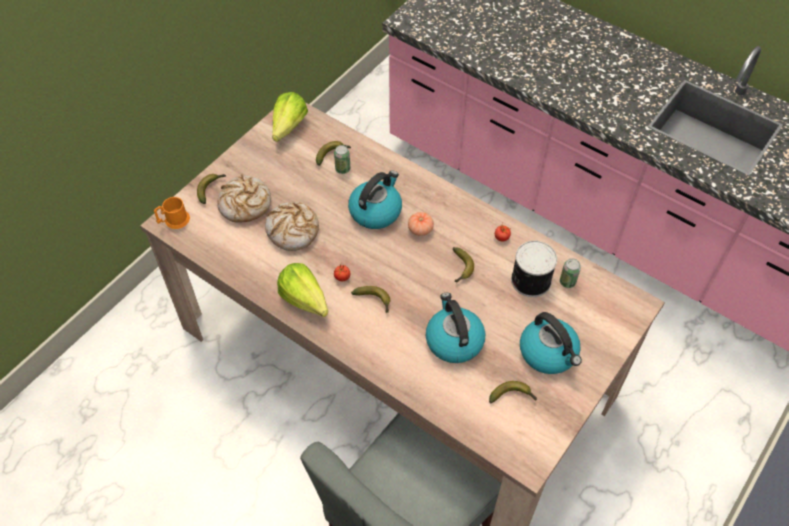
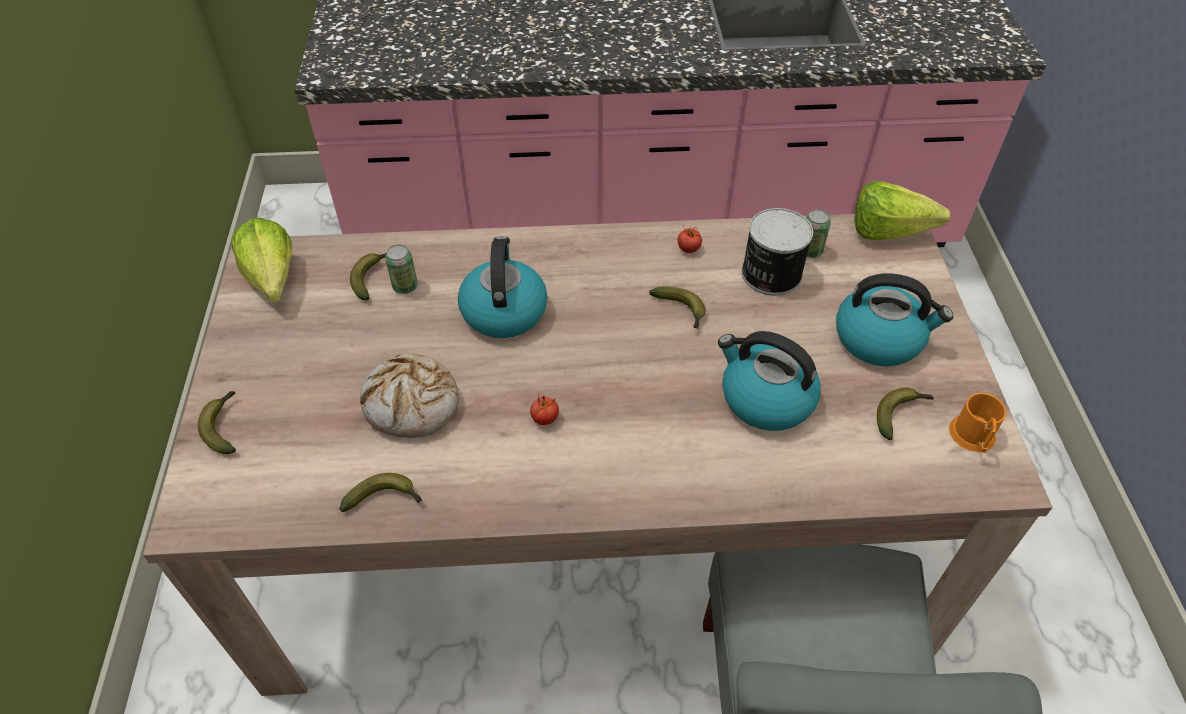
camera: 40 degrees left, 5 degrees down
orange mug [154,197,190,229] -> orange mug moved to [949,393,1006,453]
bread [217,174,271,223] -> none
lettuce [277,263,328,317] -> lettuce moved to [854,181,951,240]
banana [351,286,390,313] -> banana moved to [339,473,422,512]
tomato [408,212,434,236] -> none

